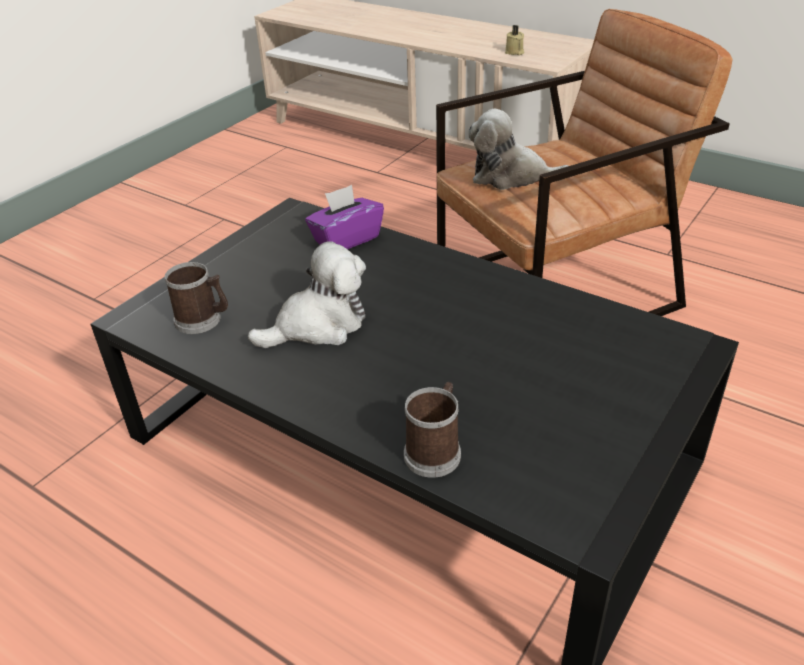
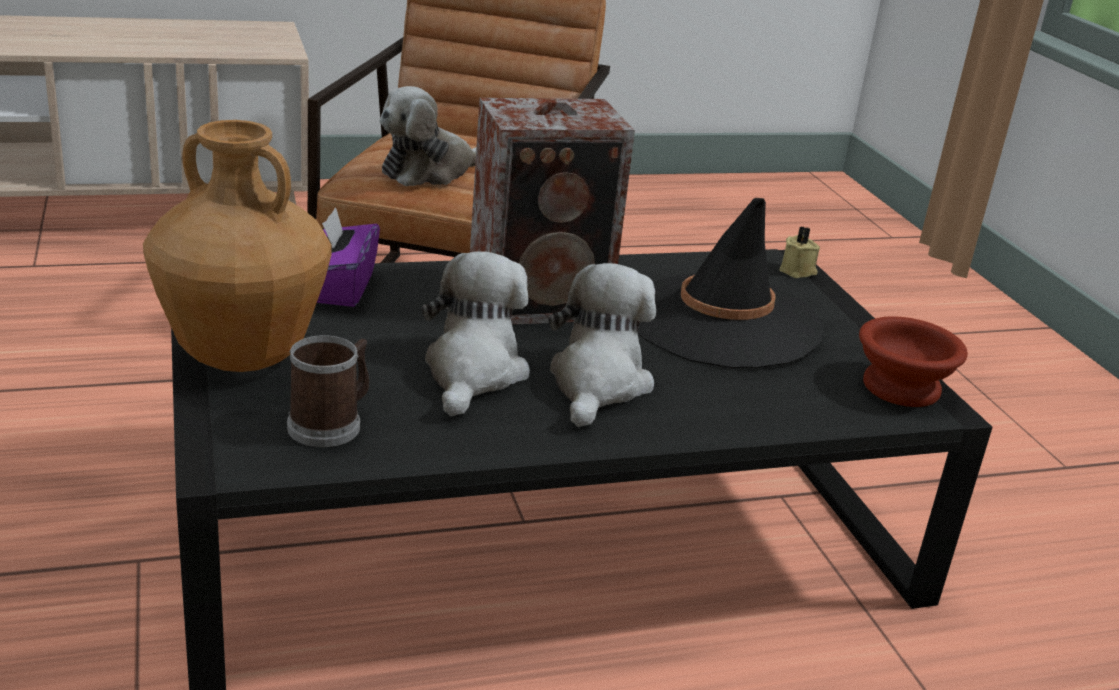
camera: 55 degrees left, 10 degrees down
mug [404,382,461,478] -> none
beige candle [505,25,524,55] -> beige candle moved to [780,226,820,278]
none -> brown vase [143,120,332,372]
none -> speaker [470,98,635,325]
none -> plush toy [549,263,656,427]
none -> black hat [637,198,823,368]
none -> brown bowl [859,316,968,407]

